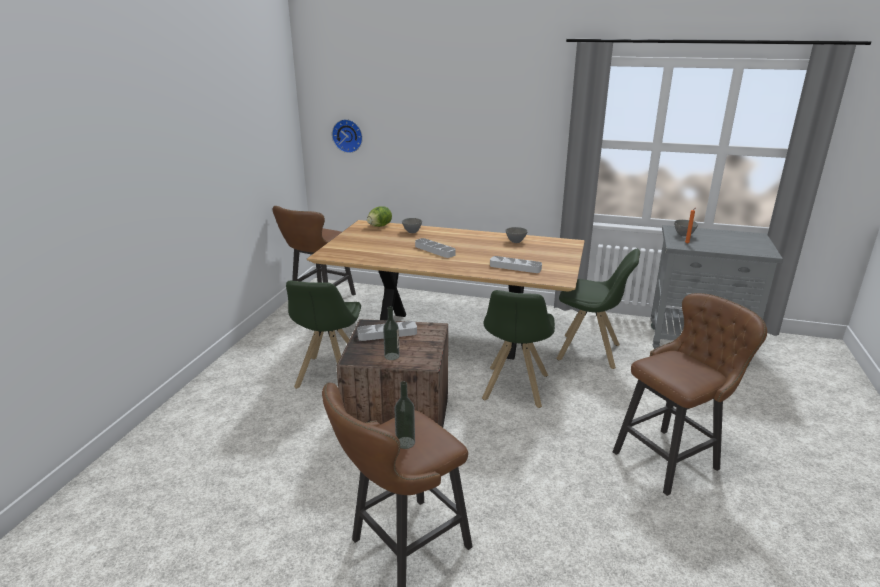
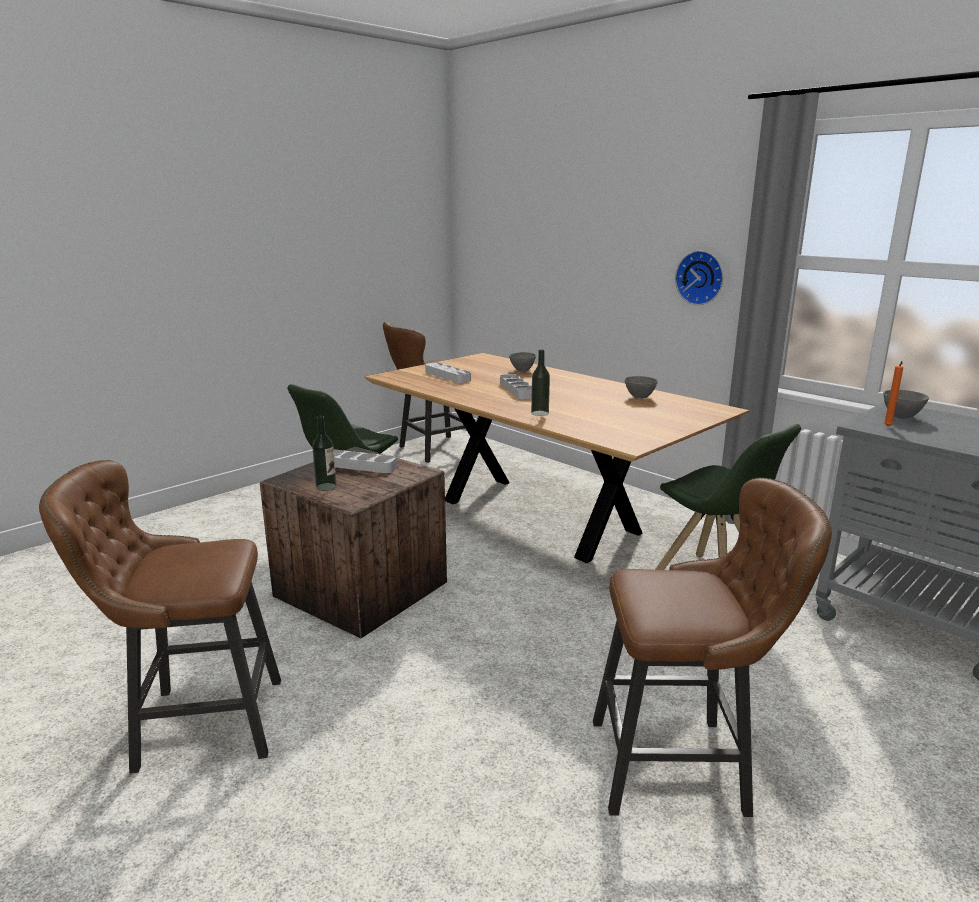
camera: 30 degrees right, 5 degrees down
wall clock [332,119,363,153] -> wall clock moved to [675,251,723,305]
lettuce [367,206,392,227] -> none
bottle [394,381,415,449] -> bottle moved to [531,350,550,416]
green chair [482,290,555,408] -> none
grey tray [490,256,542,273] -> grey tray moved to [425,362,471,383]

